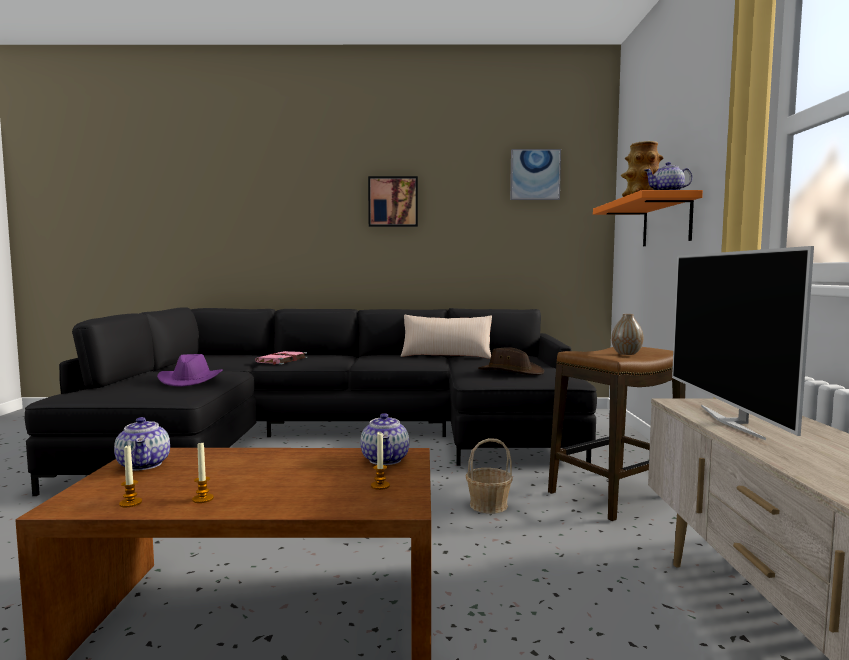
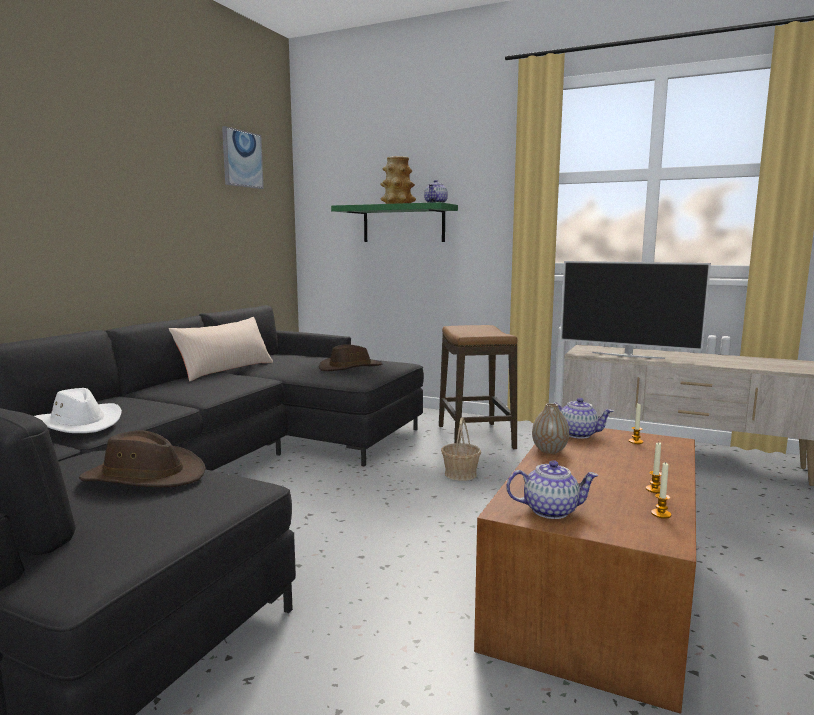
camera: 65 degrees left, 5 degrees up
purple hat [157,354,223,387] -> brown hat [79,430,206,487]
pink book [255,351,307,365] -> white hat [35,388,122,433]
picture [368,176,418,227] -> none
orange shelf [593,190,703,246] -> green shelf [331,202,458,242]
vase [611,314,643,355] -> vase moved to [532,403,569,454]

